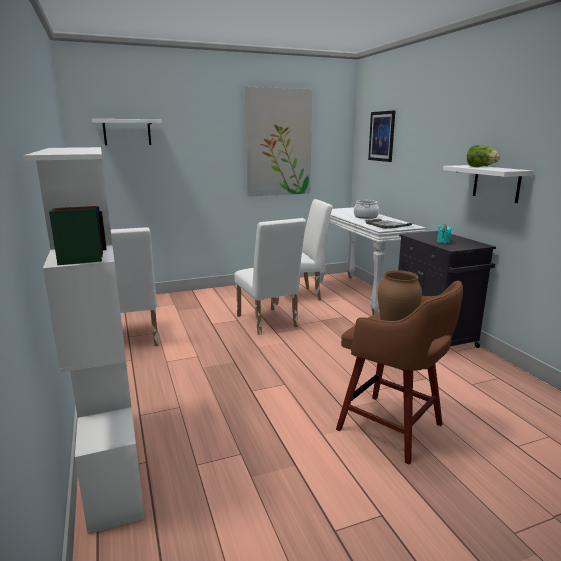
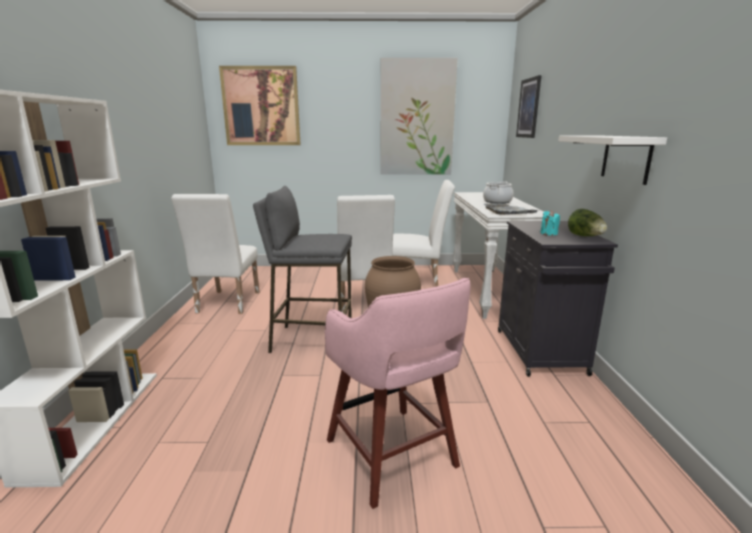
camera: 20 degrees right, 0 degrees up
white shelf [92,119,162,145] -> picture [219,66,301,145]
brown stool [336,281,463,464] -> pink stool [325,278,471,509]
lettuce [467,145,500,167] -> lettuce moved to [568,209,607,236]
none -> grey stool [253,186,352,353]

